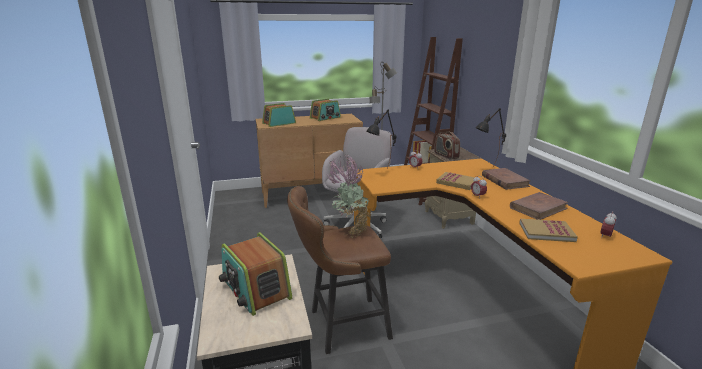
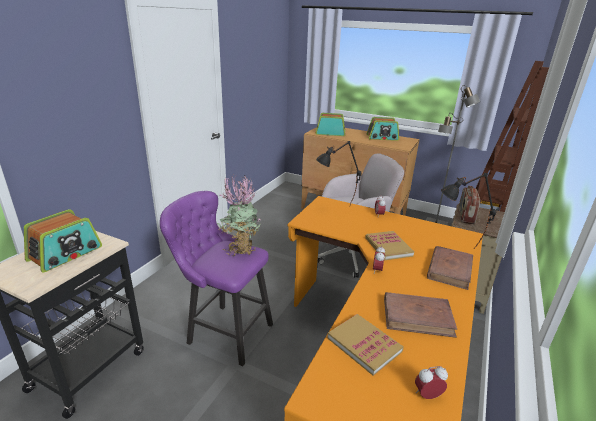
camera: 40 degrees right, 5 degrees up
radio [219,232,292,316] -> radio turned 150 degrees counterclockwise [24,209,102,273]
brown stool [287,186,393,354] -> purple stool [160,191,273,366]

